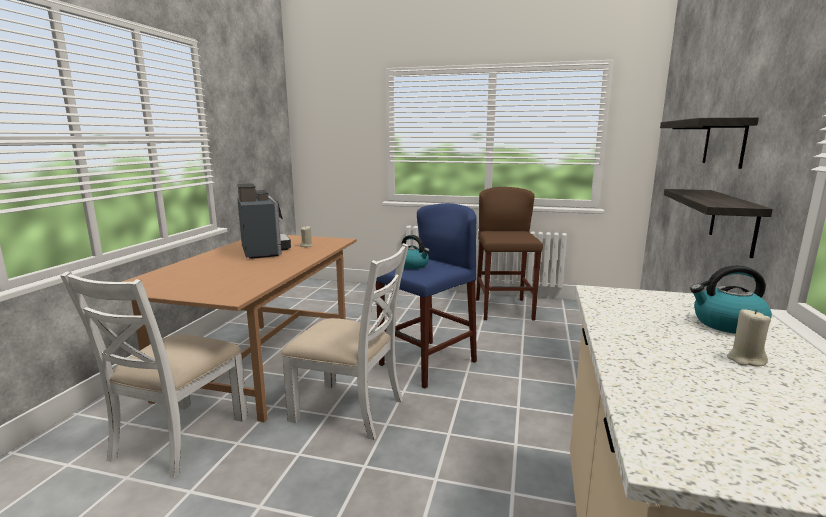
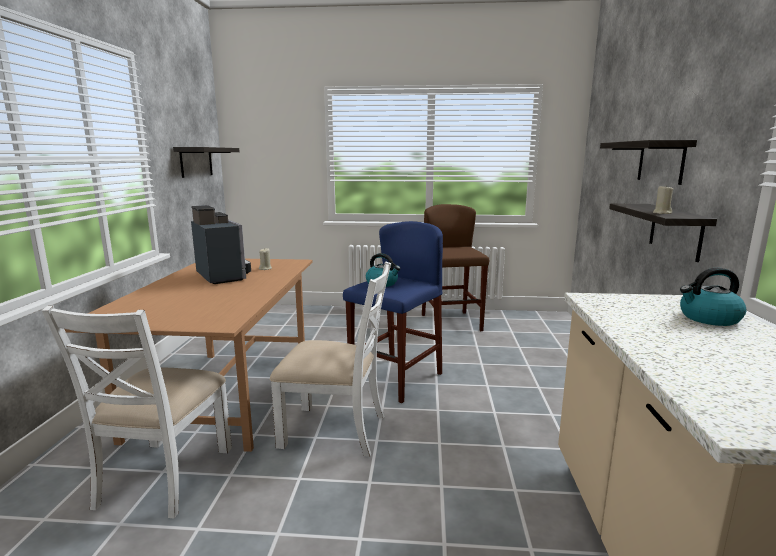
camera: 10 degrees left, 0 degrees up
beige candle [727,309,771,366] -> beige candle moved to [653,185,673,214]
none -> shelf [173,147,239,178]

